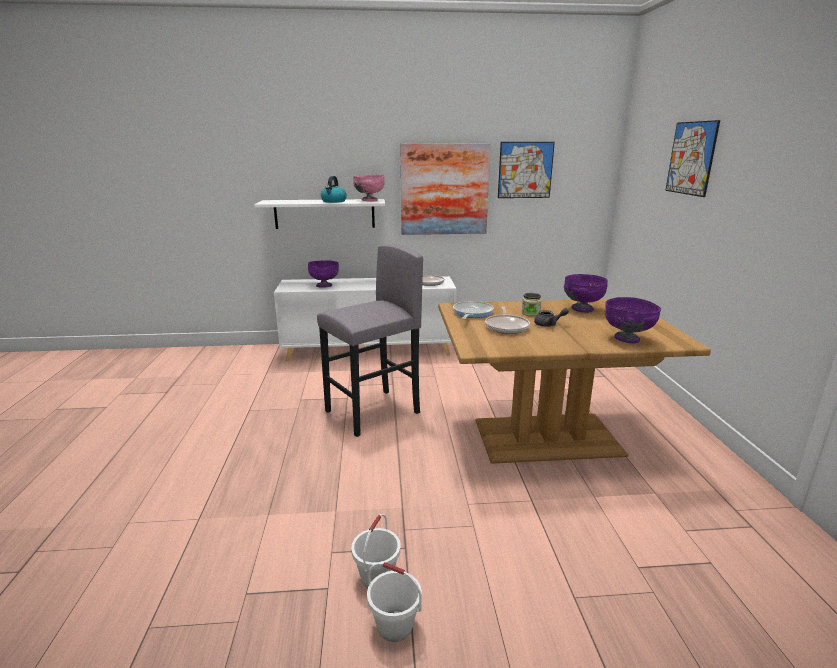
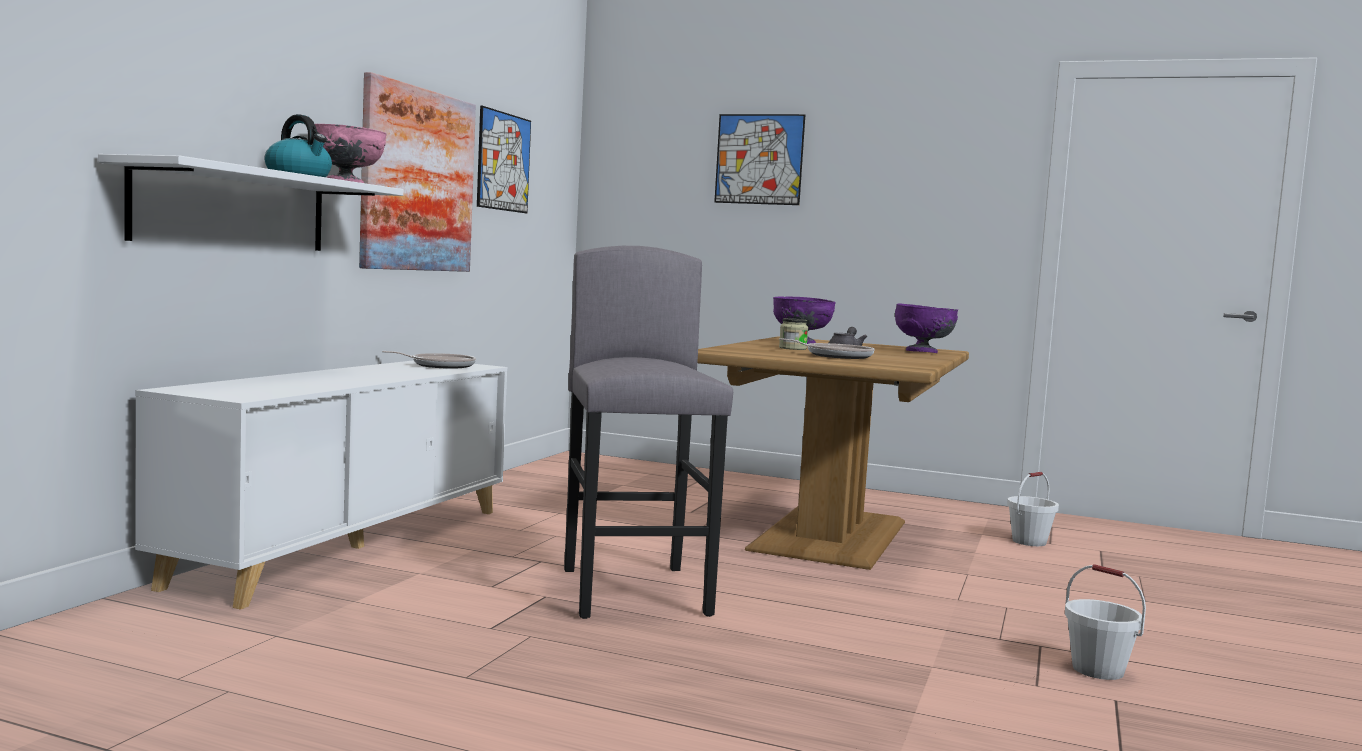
camera: 65 degrees left, 15 degrees down
purple bowl [308,260,339,288] -> none
white bucket [367,562,422,642] -> white bucket moved to [1007,472,1059,546]
frying pan [453,301,494,319] -> none

